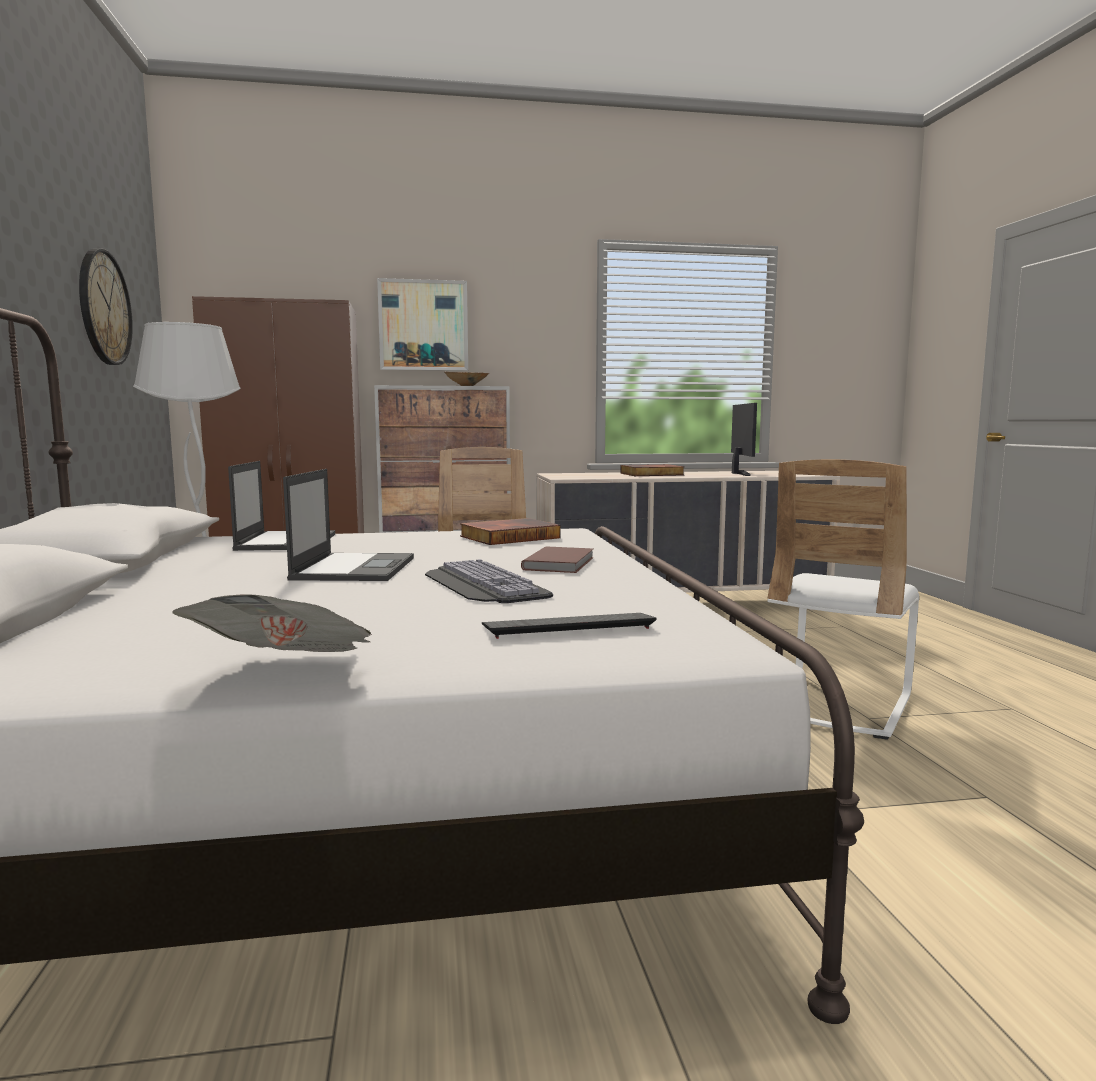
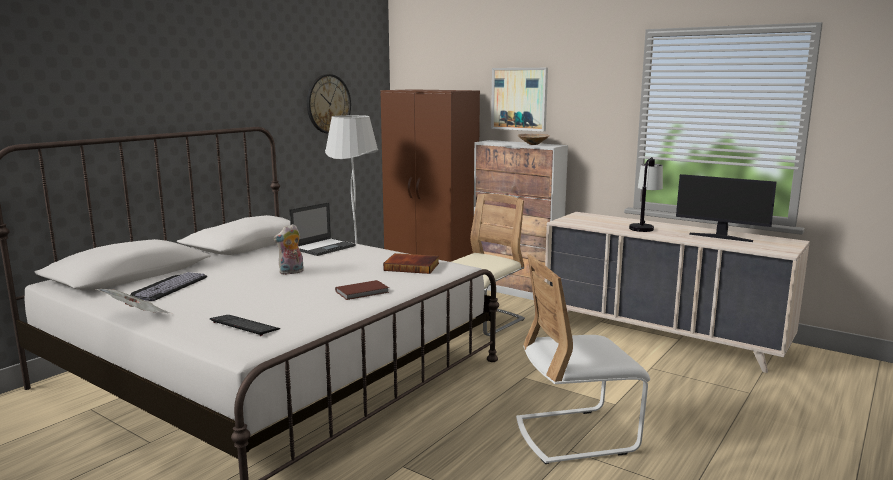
camera: 45 degrees right, 5 degrees up
laptop [283,469,414,581] -> plush toy [273,224,304,275]
keyboard [425,559,553,603] -> keyboard moved to [131,272,207,301]
book [620,464,684,476] -> table lamp [629,157,663,232]
monitor [731,403,757,476] -> monitor turned 75 degrees clockwise [676,174,777,242]

